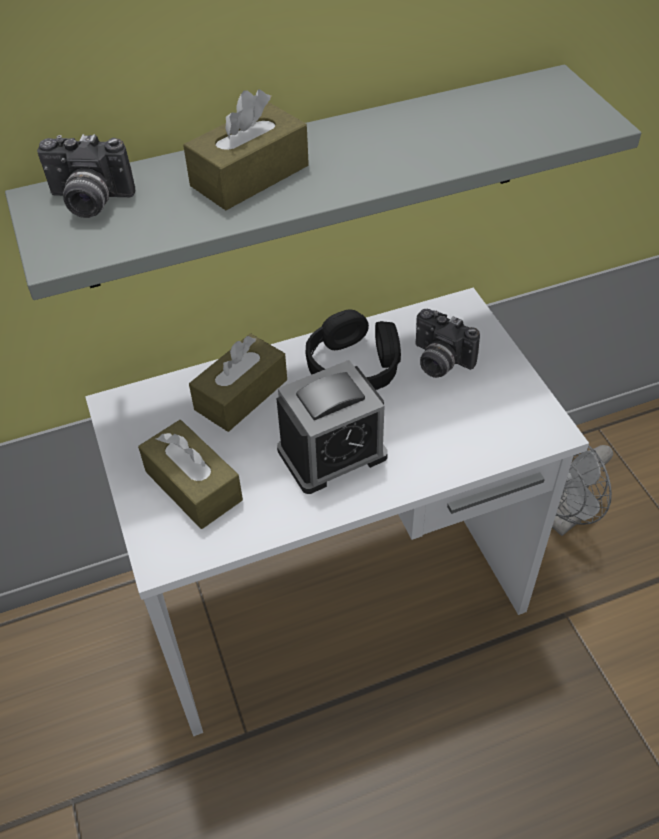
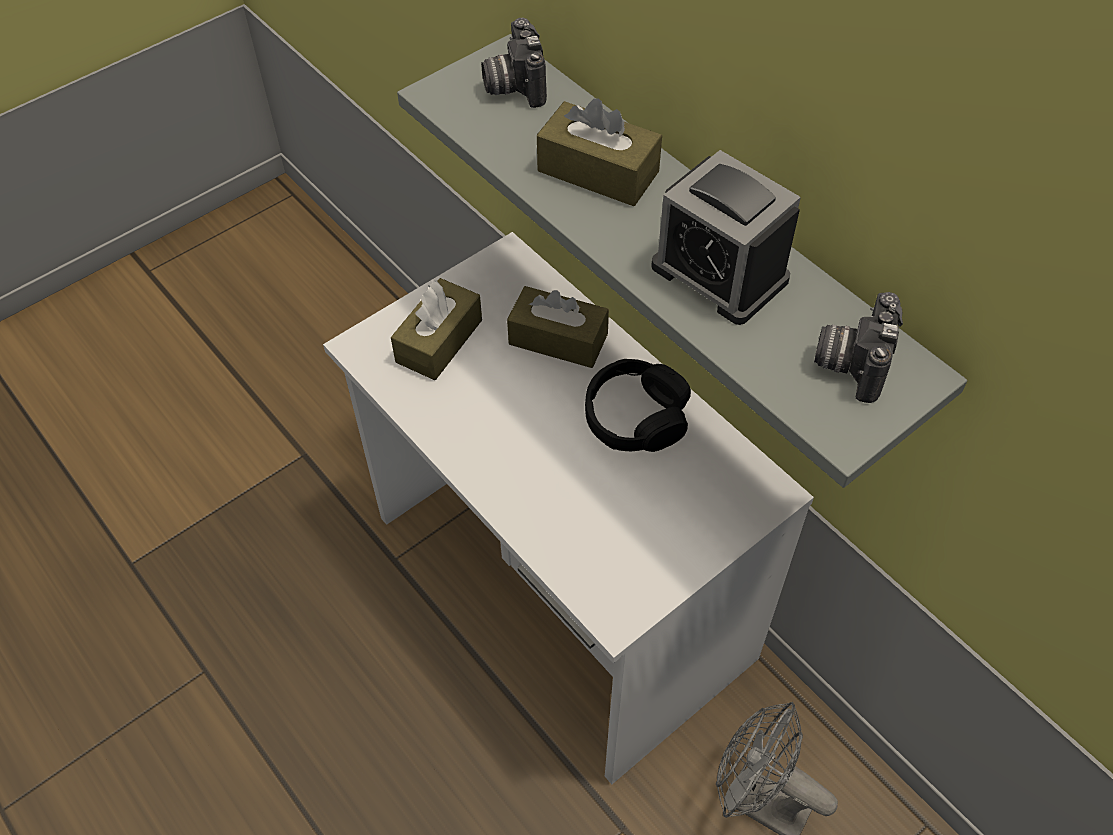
camera: 70 degrees right, 5 degrees up
alarm clock [276,360,388,494] -> alarm clock moved to [651,150,801,325]
camera [415,309,480,378] -> camera moved to [814,292,903,403]

